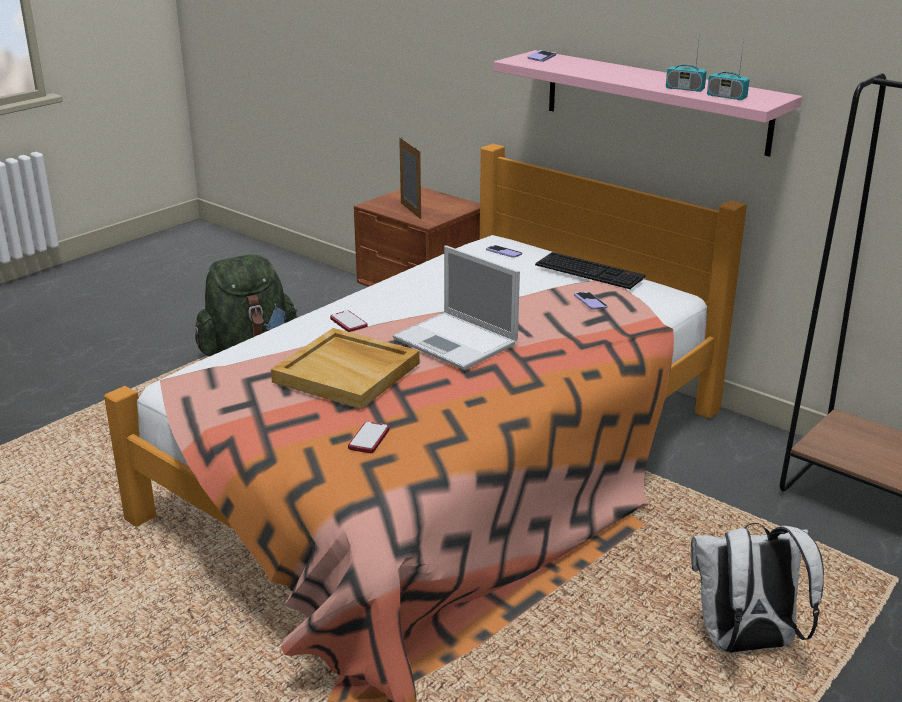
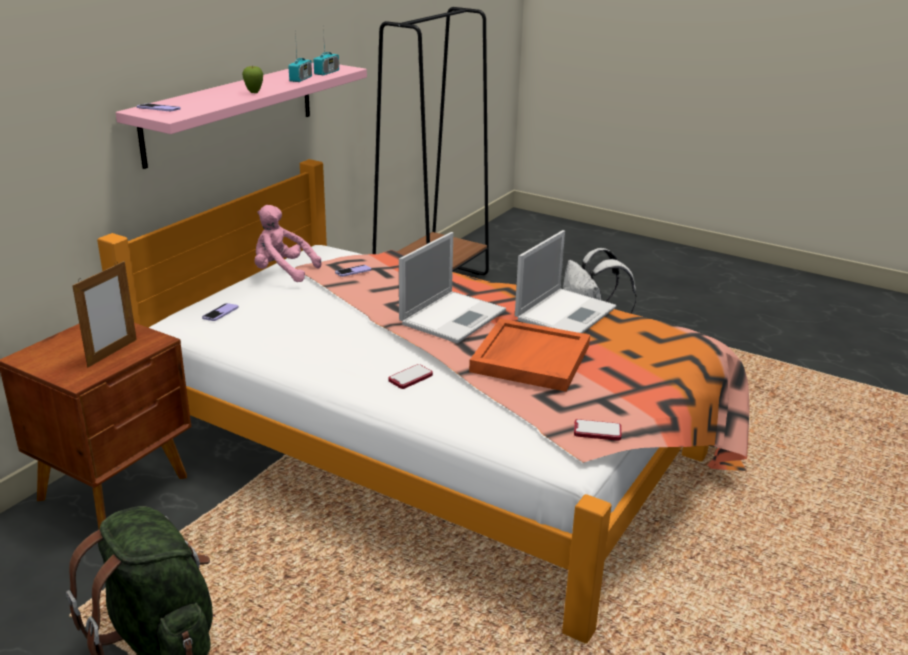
camera: 100 degrees left, 0 degrees up
beige tray [271,328,420,409] -> orange tray [469,318,590,392]
phone [348,421,389,453] -> phone moved to [574,419,622,441]
picture frame [399,138,421,219] -> picture frame turned 150 degrees clockwise [72,261,137,367]
keyboard [535,252,646,289] -> pink plush toy [254,205,321,282]
none -> apple [242,65,263,93]
none -> laptop [515,230,616,333]

